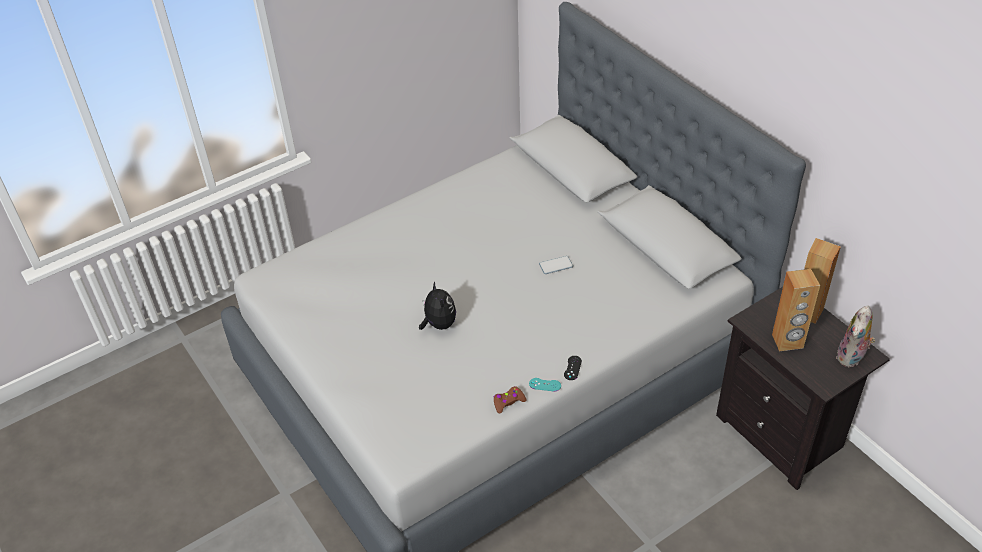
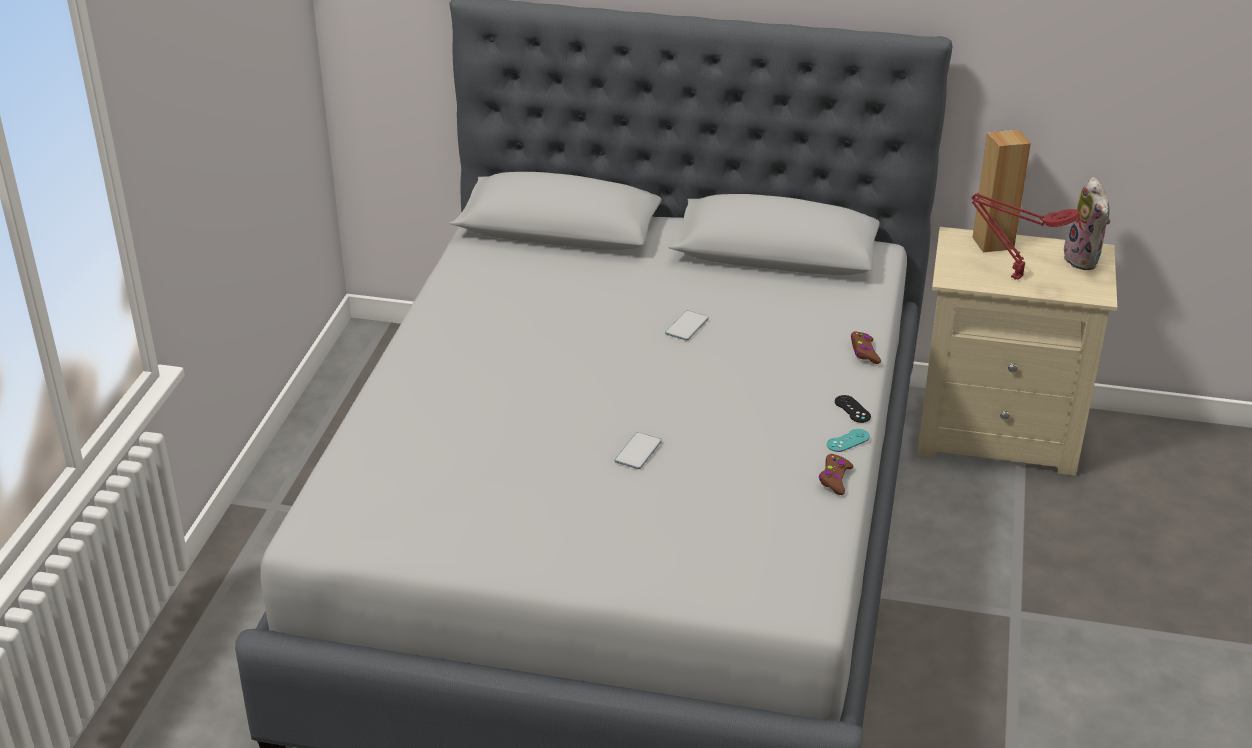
camera: 45 degrees left, 10 degrees down
plush toy [419,281,456,330] -> phone [614,432,662,469]
black nightstand [716,287,890,490] -> beige nightstand [917,227,1117,476]
brown speaker [772,269,820,351] -> red table lamp [972,193,1080,280]
none -> brown game controller [851,331,881,364]

